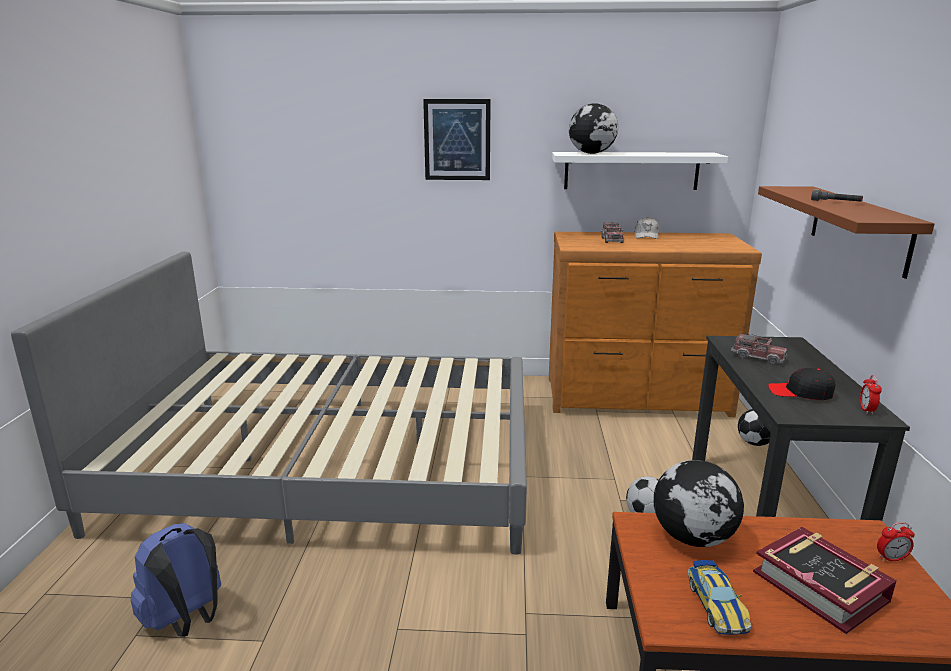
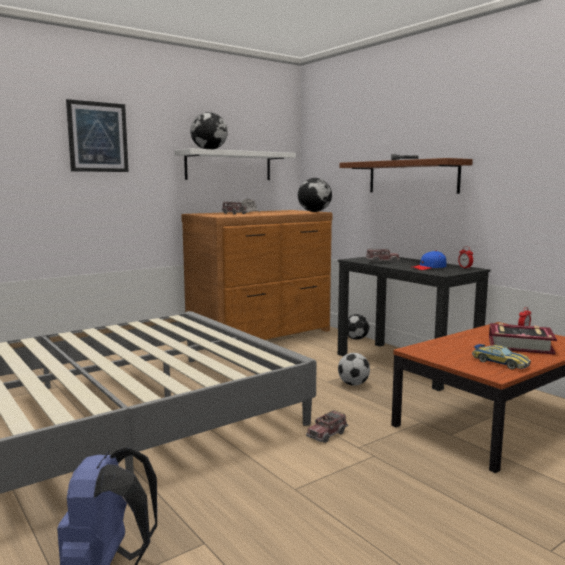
camera: 40 degrees left, 10 degrees down
globe [654,460,744,547] -> globe moved to [298,178,332,212]
black cap [768,368,836,400] -> blue cap [410,251,446,270]
none -> toy truck [306,410,348,443]

